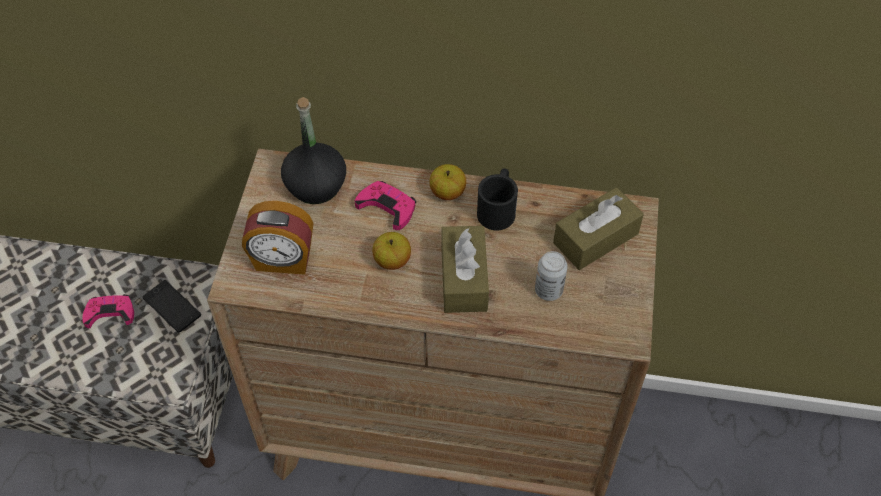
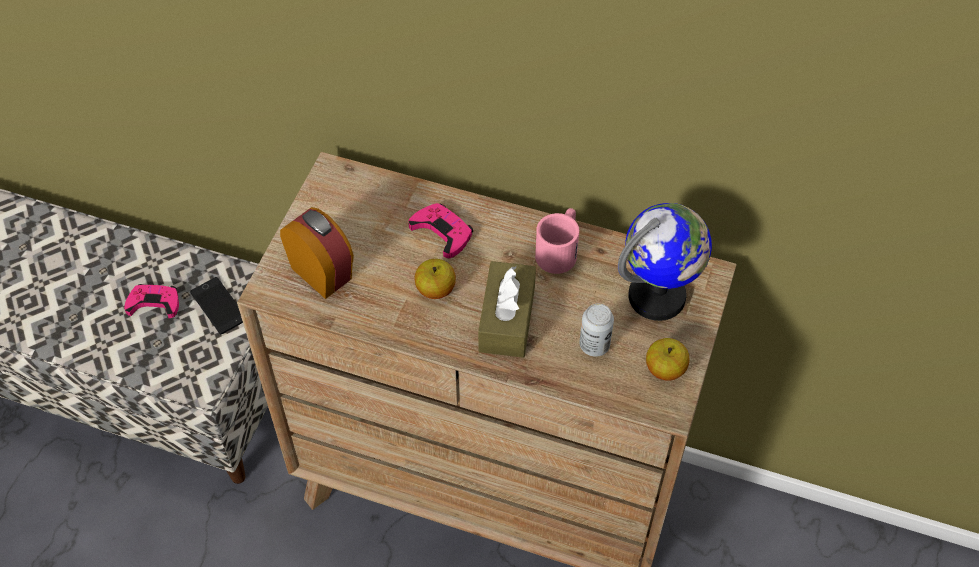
camera: 10 degrees right, 0 degrees up
alarm clock [242,201,314,275] -> alarm clock turned 150 degrees counterclockwise [280,207,354,299]
black bottle [281,97,346,204] -> none
apple [429,164,466,200] -> apple moved to [646,338,690,381]
black mug [477,168,518,230] -> pink mug [535,208,579,274]
brown tissue box [553,187,644,270] -> globe [618,203,712,321]

